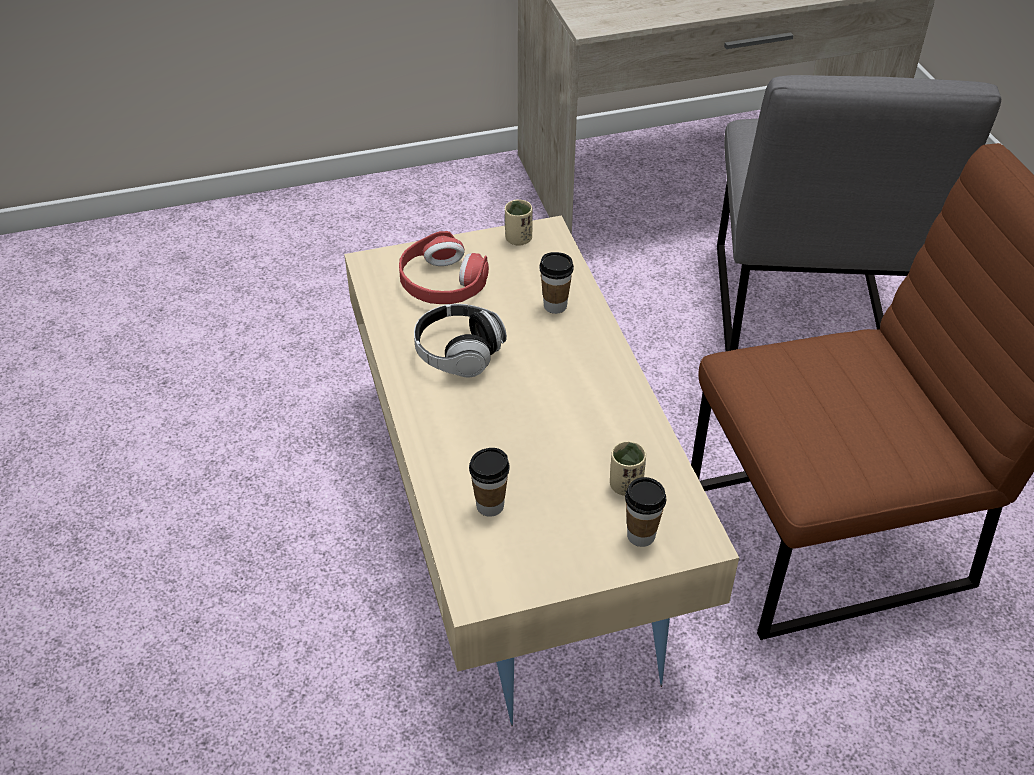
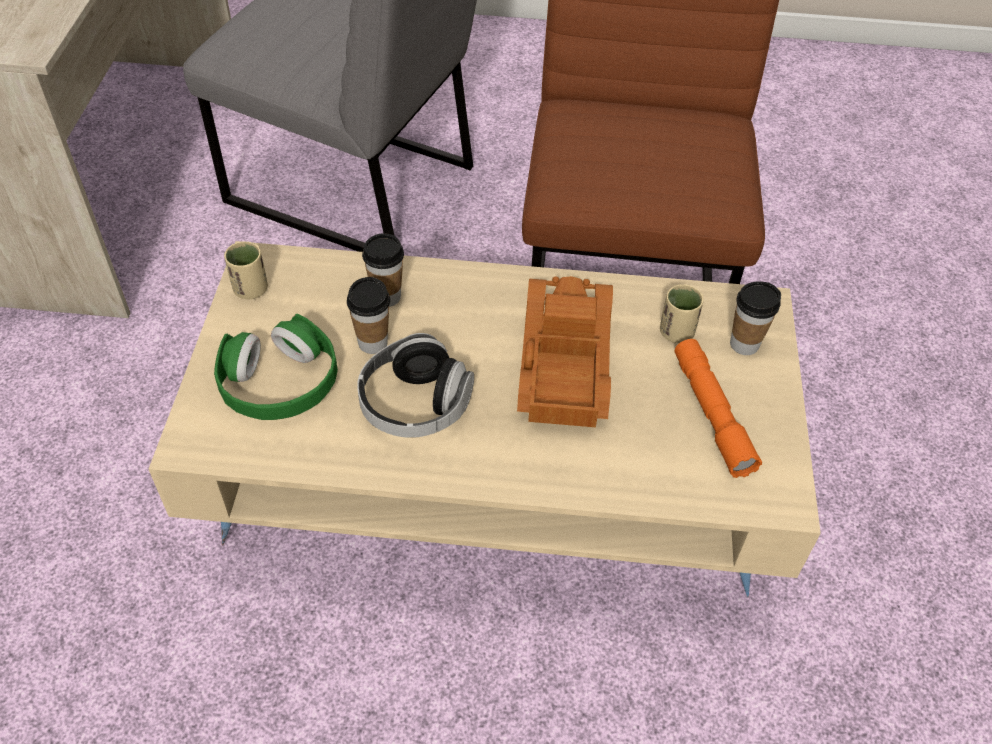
camera: 70 degrees left, 5 degrees up
red headphones [399,231,489,304] -> green headphones [214,314,338,420]
cup [469,448,509,517] -> cup moved to [347,277,390,354]
none -> toy truck [517,276,613,427]
none -> orange flashlight [675,339,762,478]

